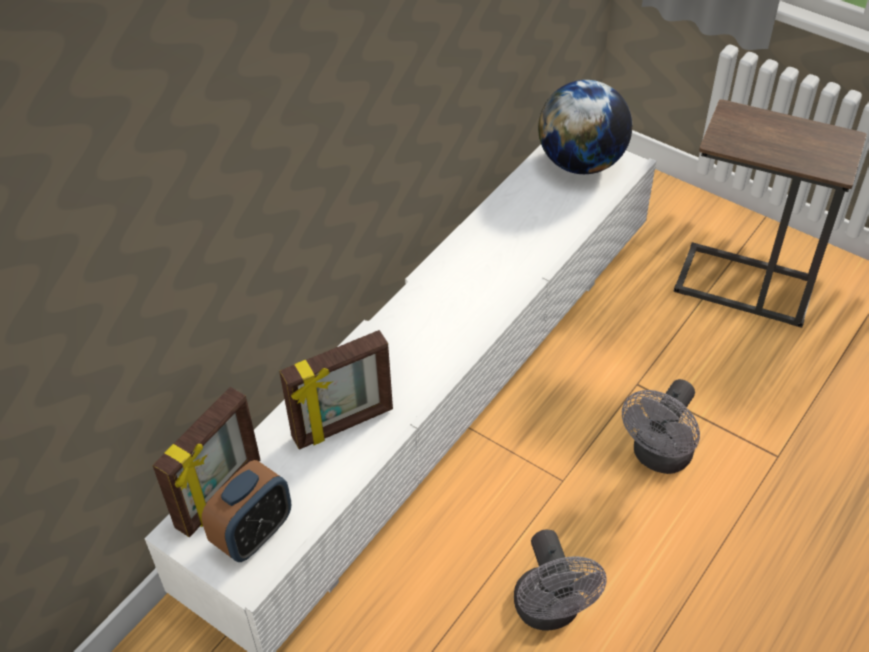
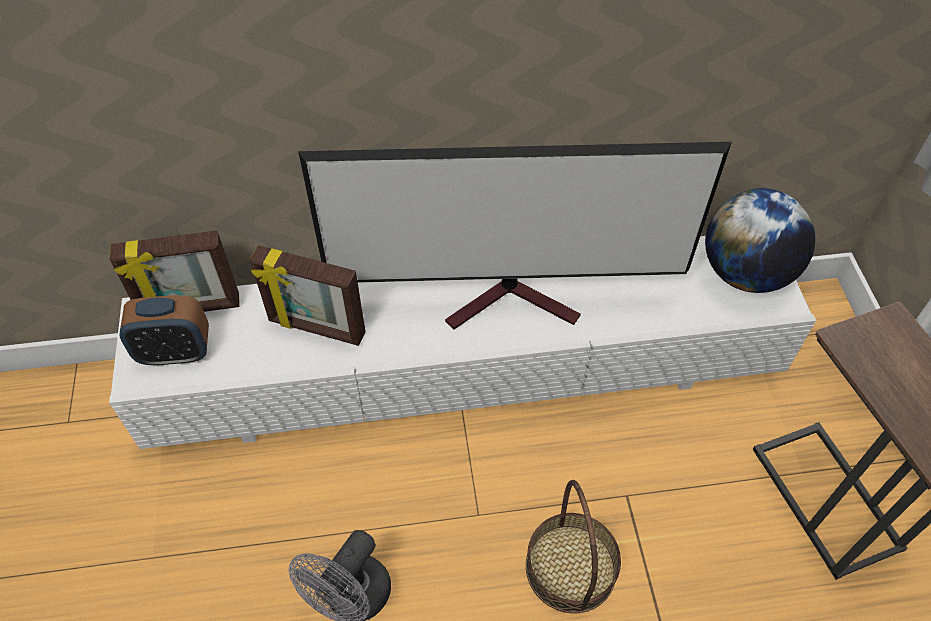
camera: 45 degrees right, 5 degrees up
grey fan [622,379,700,474] -> basket [526,480,621,614]
none -> television [298,142,732,330]

